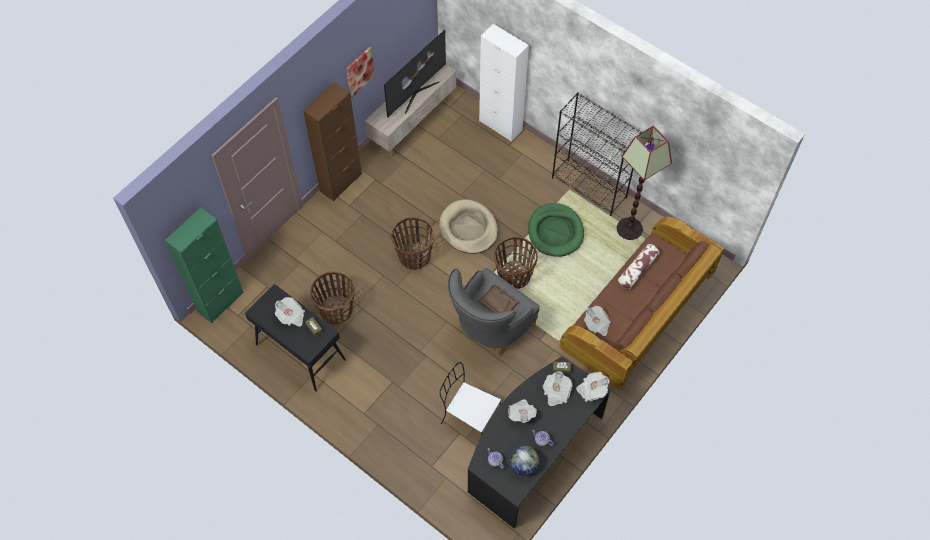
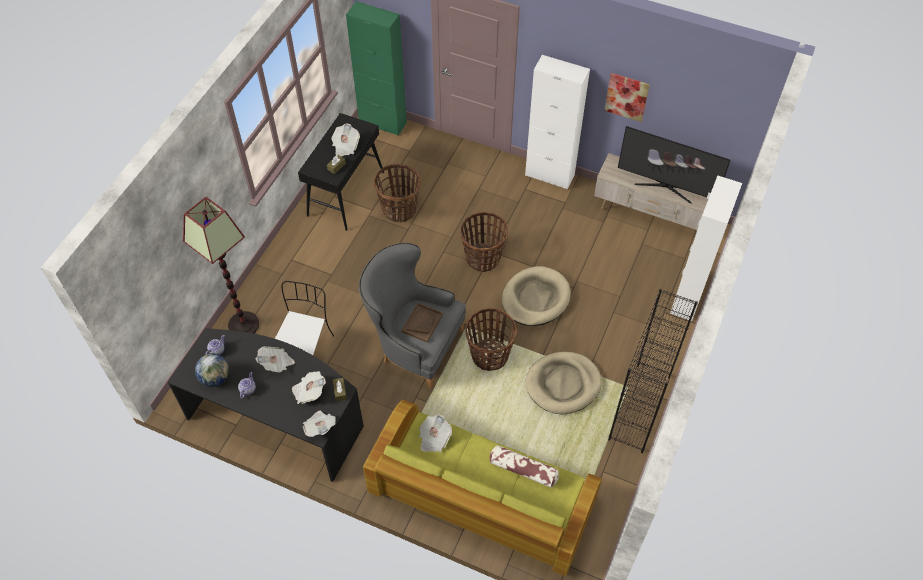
camera: 75 degrees right, 5 degrees down
brown cabinet [303,82,362,201] -> white cabinet [525,55,590,190]
green dog bed [528,203,584,257] -> beige dog bed [526,352,602,414]
brown sofa [559,217,724,391] -> green sofa [363,400,602,576]
floor lamp [617,126,672,240] -> floor lamp moved to [183,197,259,334]

